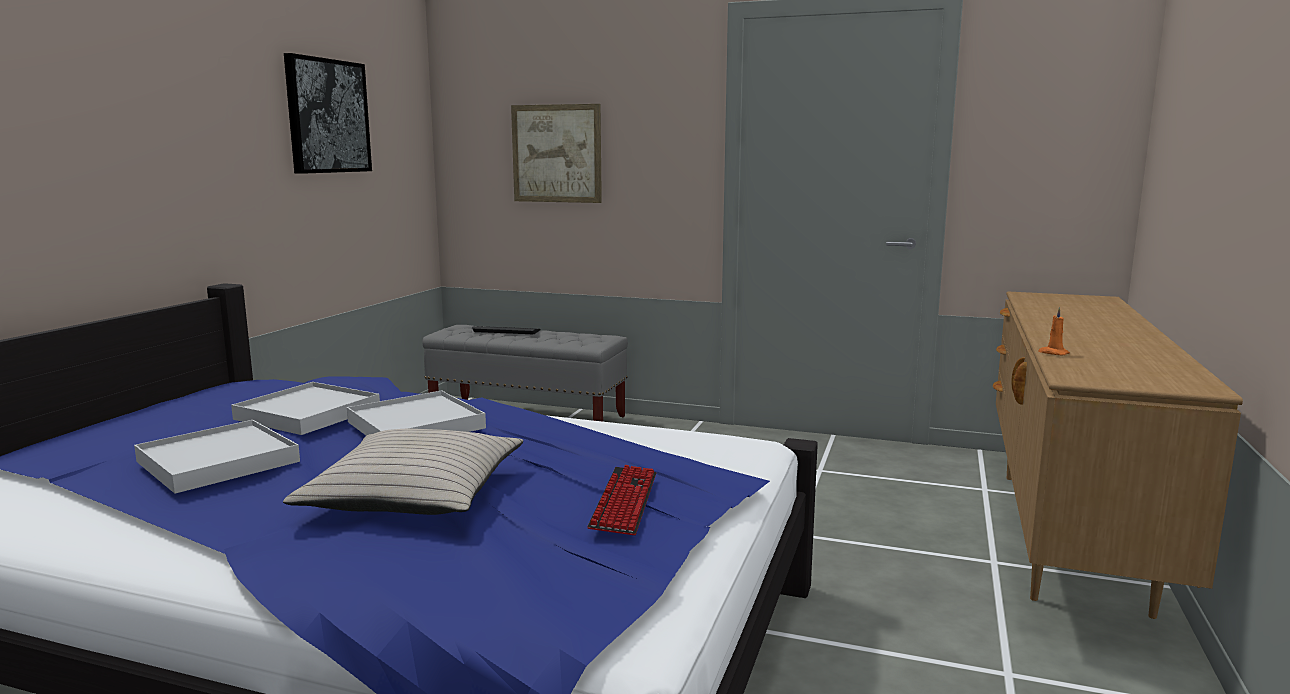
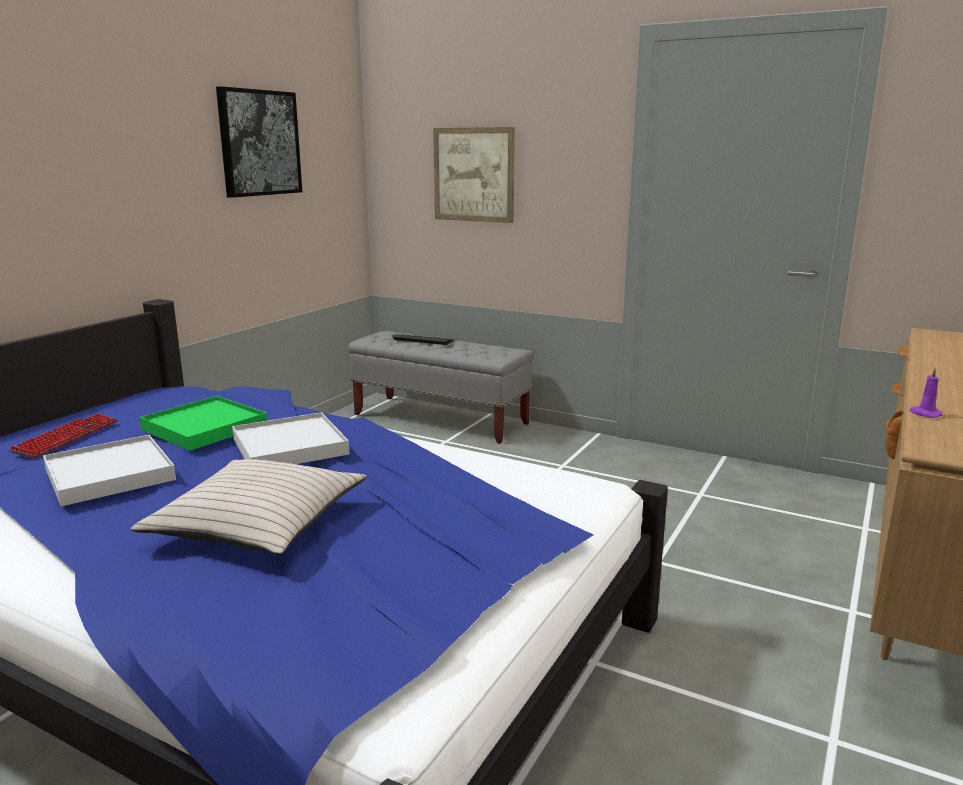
camera: 10 degrees right, 5 degrees up
white tray [231,382,380,435] -> green tray [139,396,268,451]
keyboard [587,465,656,535] -> keyboard moved to [9,414,118,458]
orange candle [1038,307,1070,355] -> purple candle [909,367,943,418]

